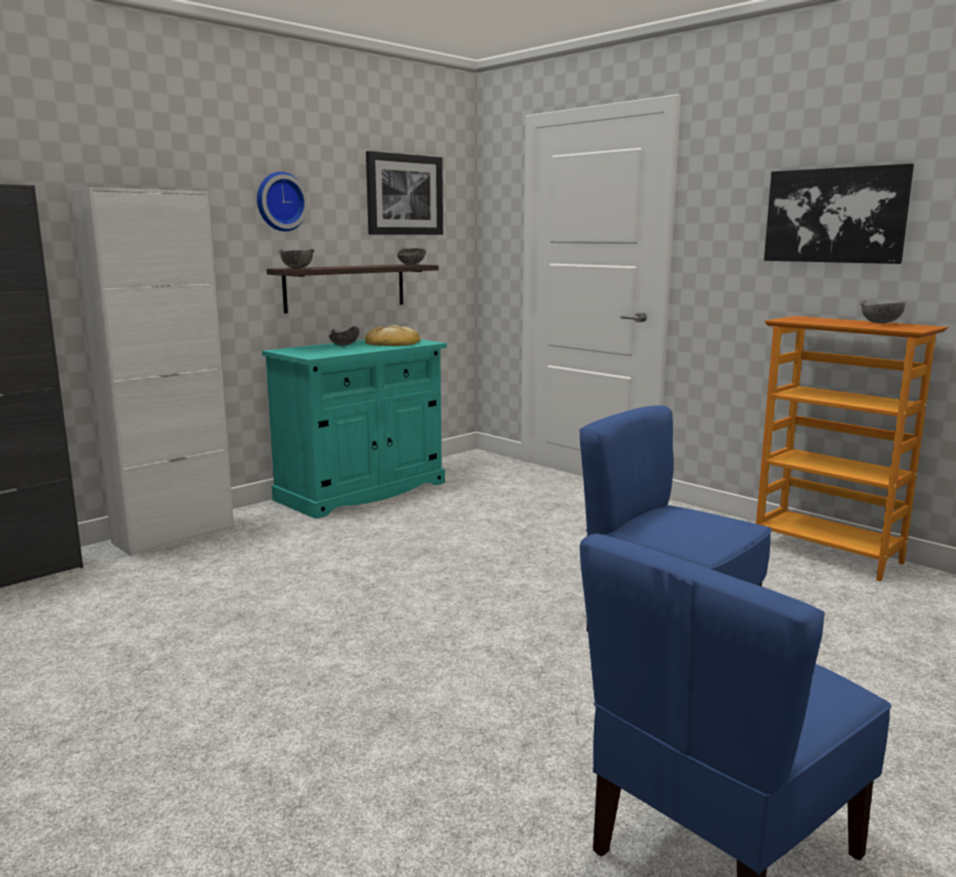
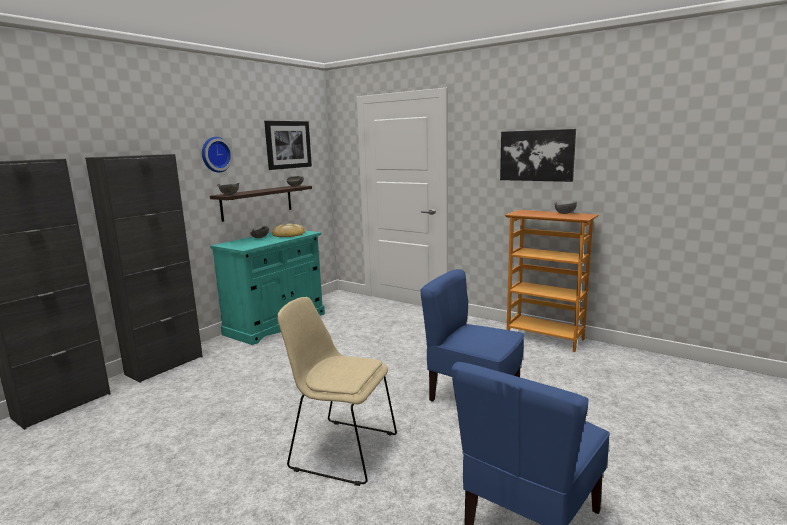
camera: 10 degrees left, 0 degrees up
white cabinet [70,187,234,556] -> black cabinet [85,154,203,383]
none -> beige chair [277,297,397,486]

